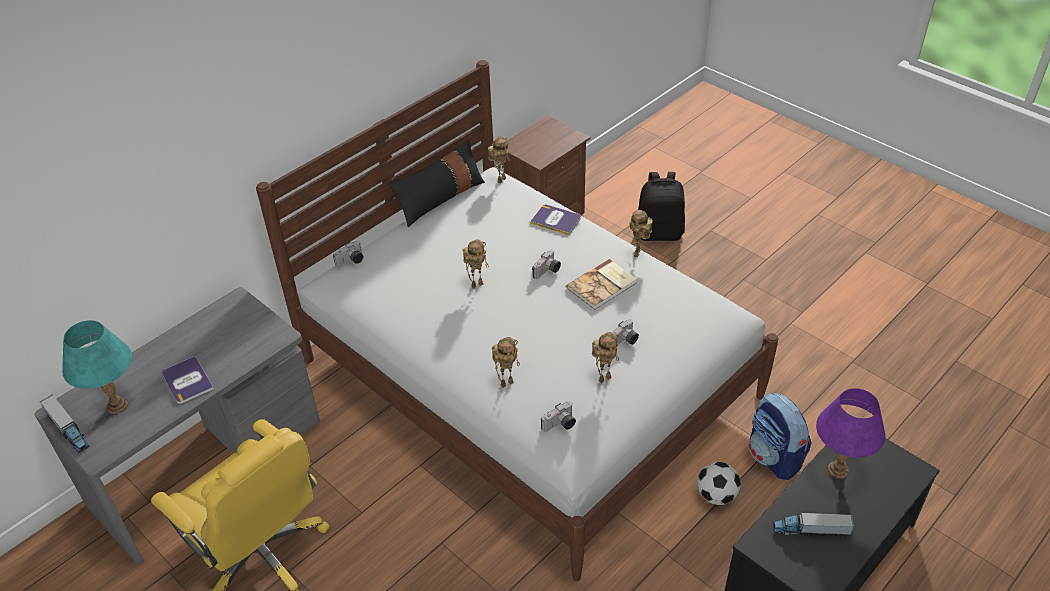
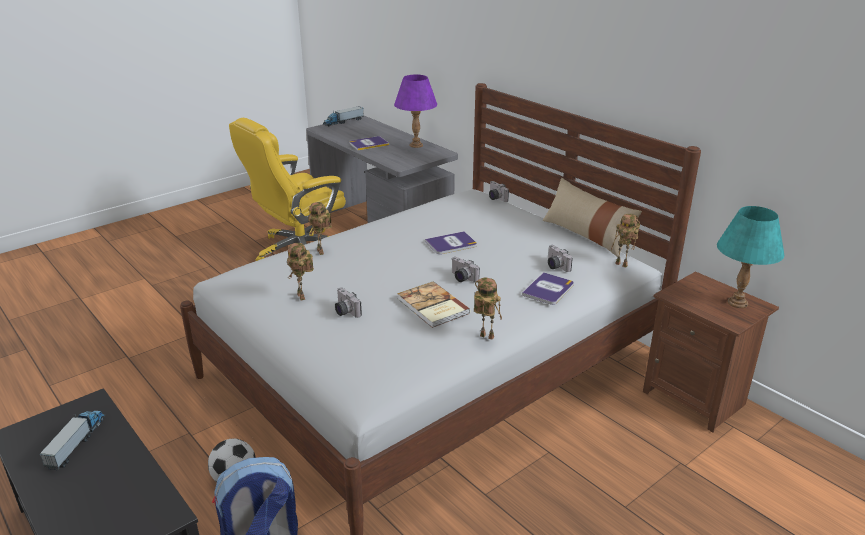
camera: 95 degrees right, 15 degrees down
turquoise table lamp [62,320,132,414] -> turquoise table lamp moved to [717,206,784,308]
black pillow [388,139,485,227] -> beige pillow [543,178,642,257]
toy robot [463,240,489,289] -> book [425,231,477,254]
camera [541,401,576,432] -> camera moved to [548,245,573,272]
black backpack [638,172,685,241] -> none
purple table lamp [816,388,885,479] -> purple table lamp moved to [394,75,437,148]

